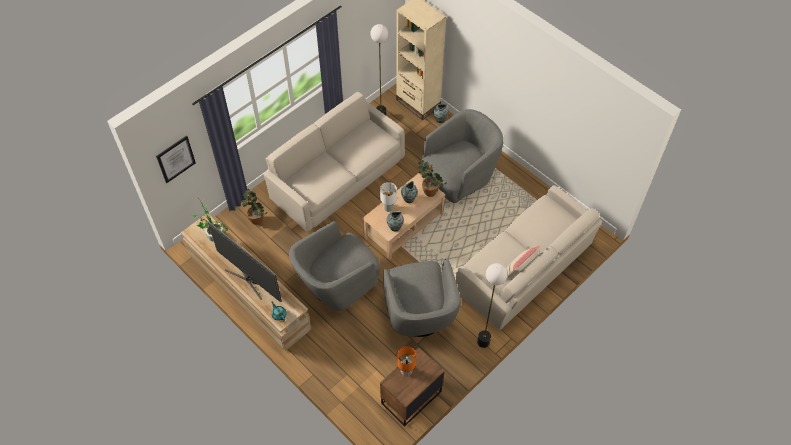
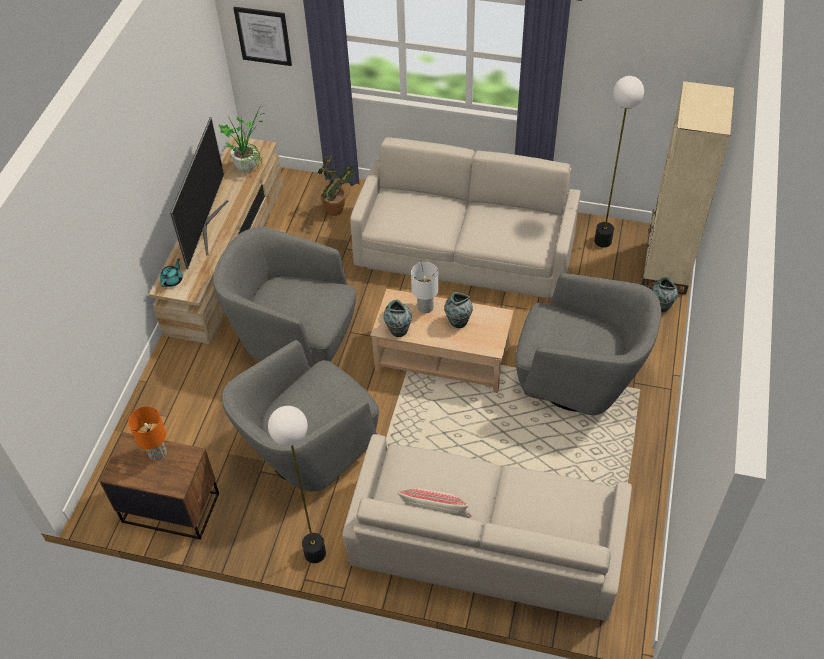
camera: 60 degrees right, 5 degrees down
potted plant [418,160,447,197] -> none

